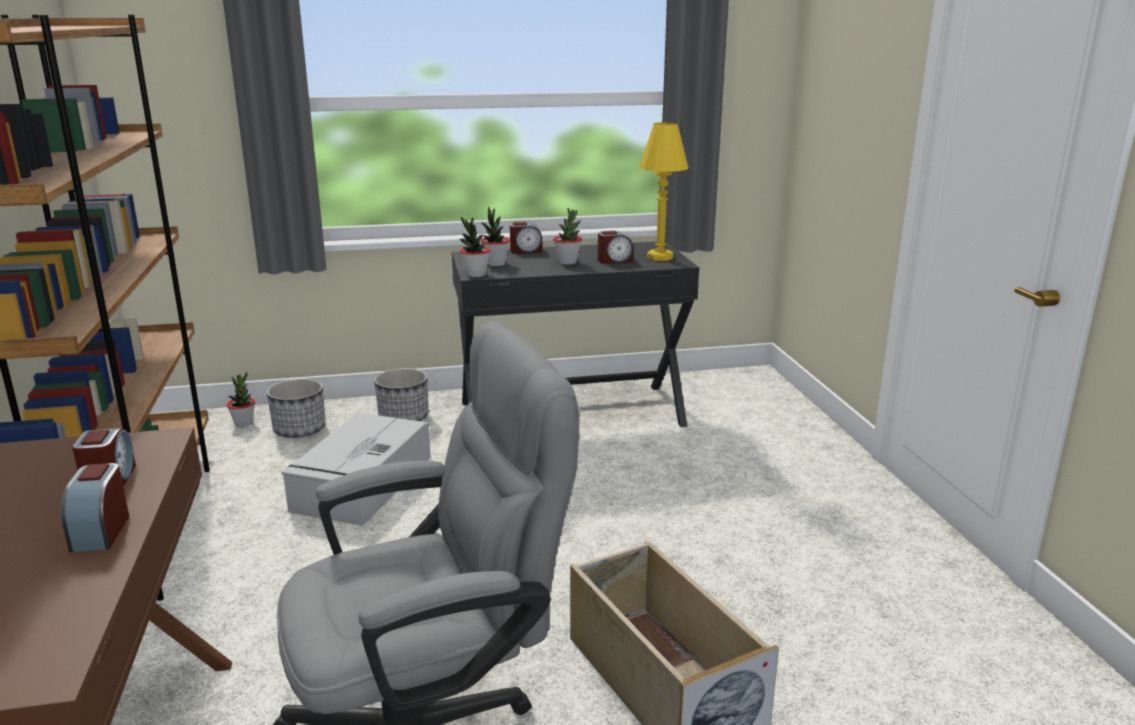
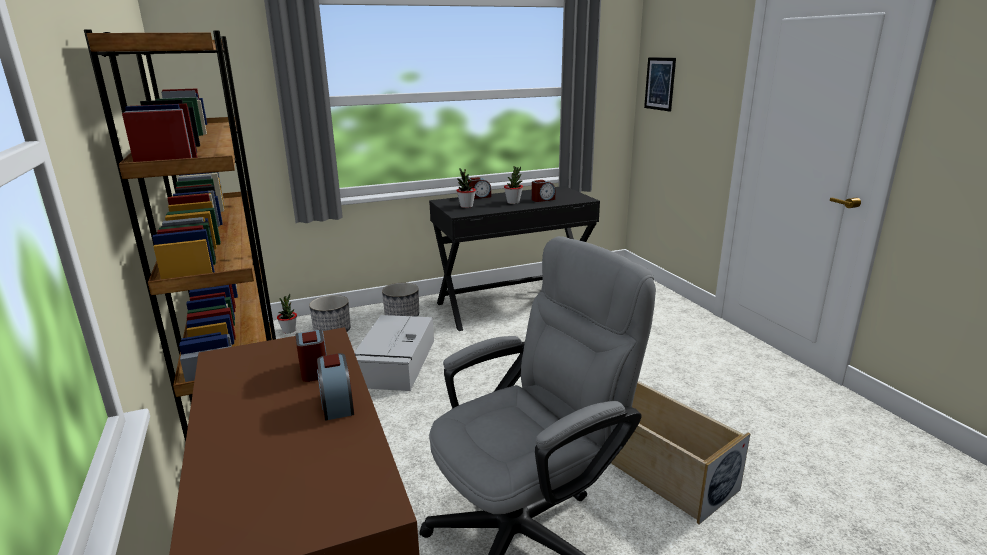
camera: 10 degrees left, 0 degrees up
potted plant [460,216,490,277] -> none
yellow table lamp [639,122,689,261] -> none
none -> picture [644,57,676,112]

